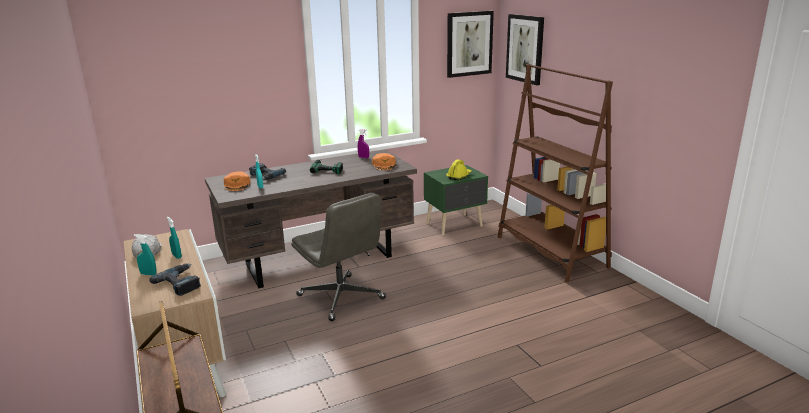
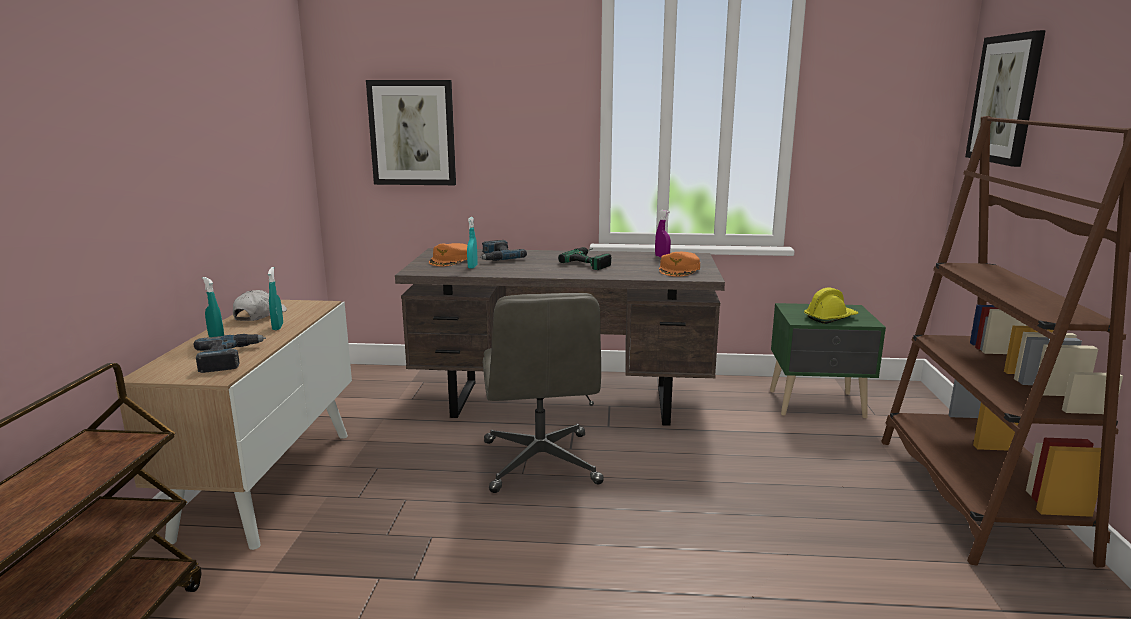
camera: 30 degrees right, 5 degrees down
picture [447,11,494,78] -> picture moved to [366,80,456,185]

